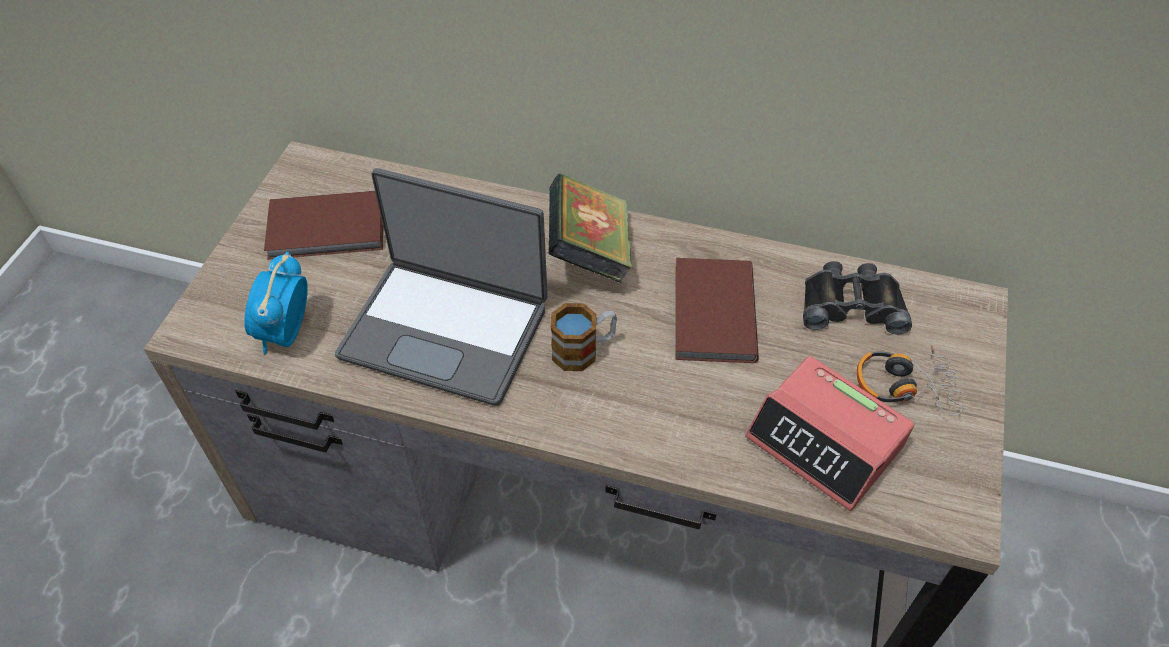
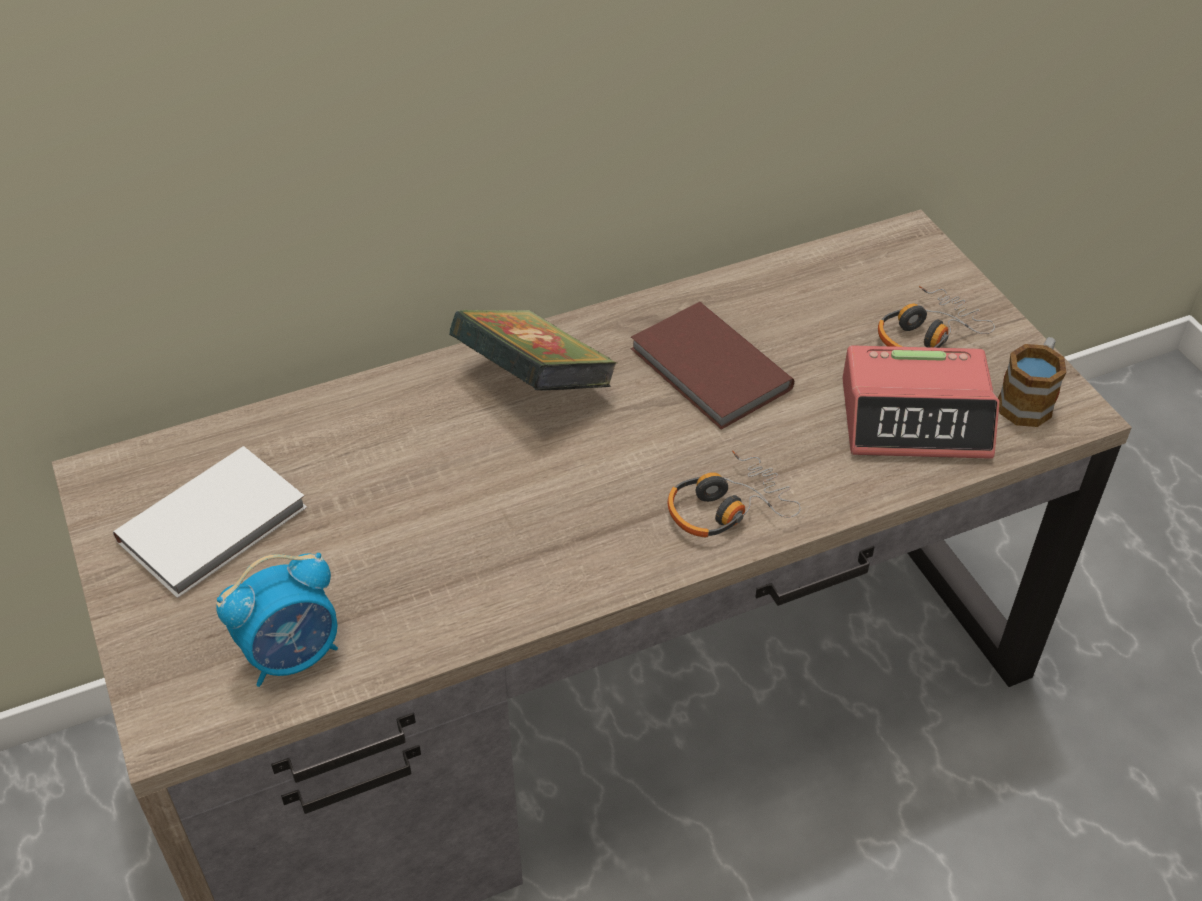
camera: 40 degrees left, 5 degrees down
alarm clock [244,252,308,354] -> alarm clock turned 90 degrees counterclockwise [216,553,338,687]
brown book [264,191,383,260] -> white book [113,446,307,598]
laptop [335,168,548,406] -> none
mug [550,303,617,371] -> mug moved to [998,337,1066,427]
black binoculars [803,261,912,335] -> none
none -> headphones [668,450,801,537]

